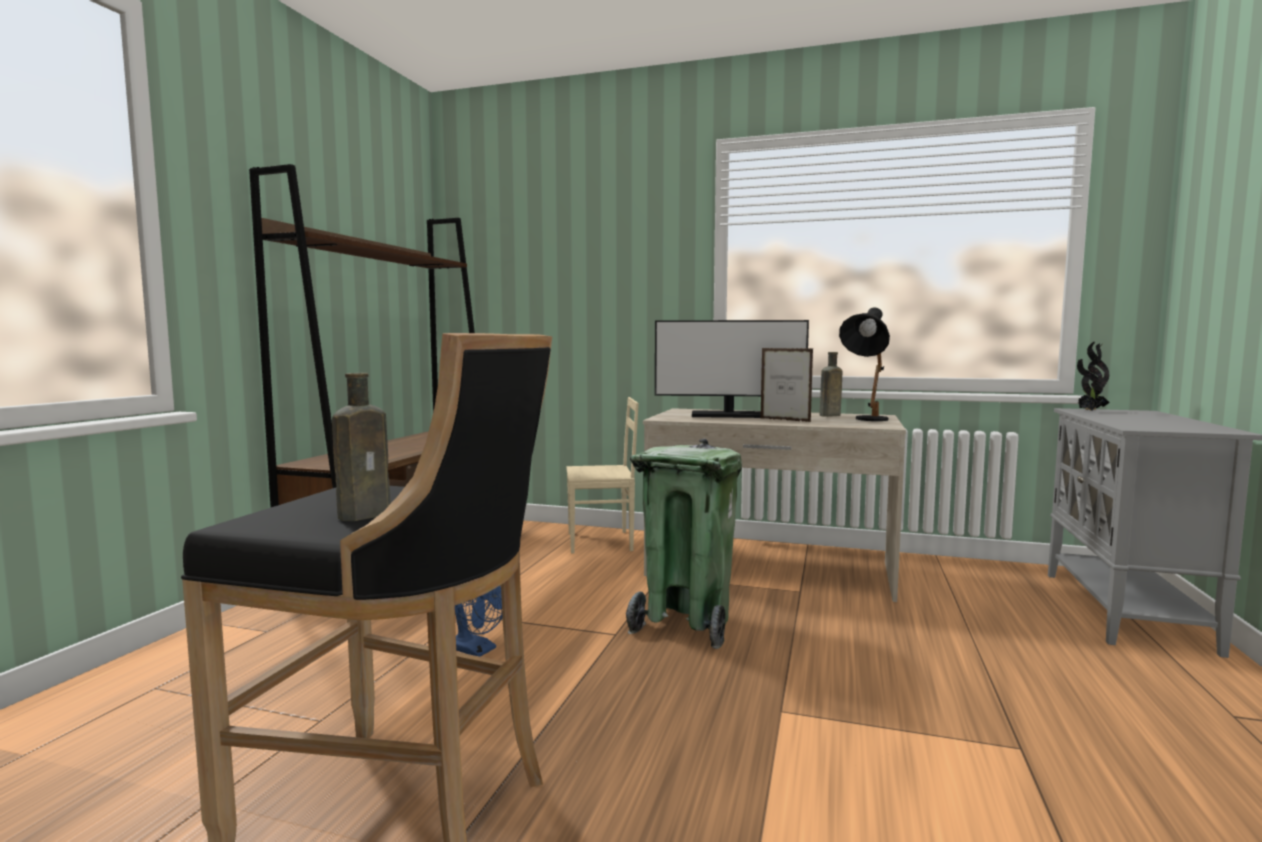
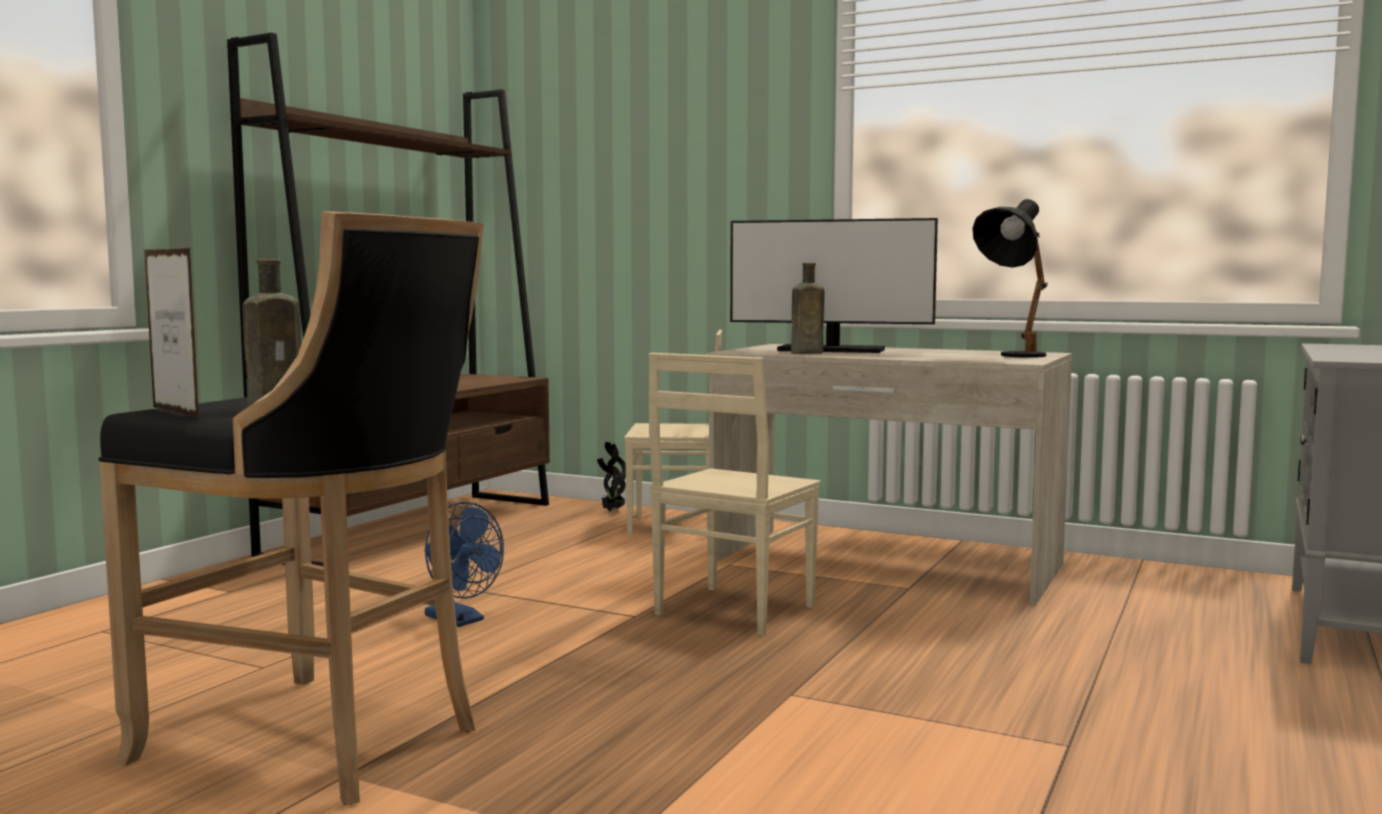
camera: 10 degrees right, 0 degrees up
green trash can [626,439,742,649] -> beige chair [649,353,821,636]
picture frame [760,348,813,422] -> picture frame moved to [144,247,199,418]
brown bottle [820,352,842,417] -> brown bottle moved to [791,263,824,354]
potted plant [1077,342,1110,411] -> potted plant moved to [597,442,626,511]

